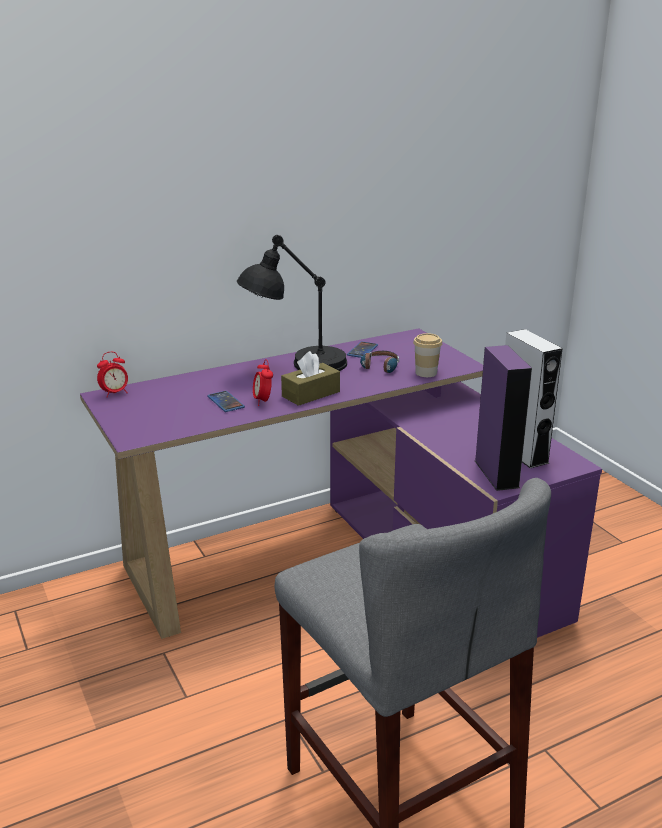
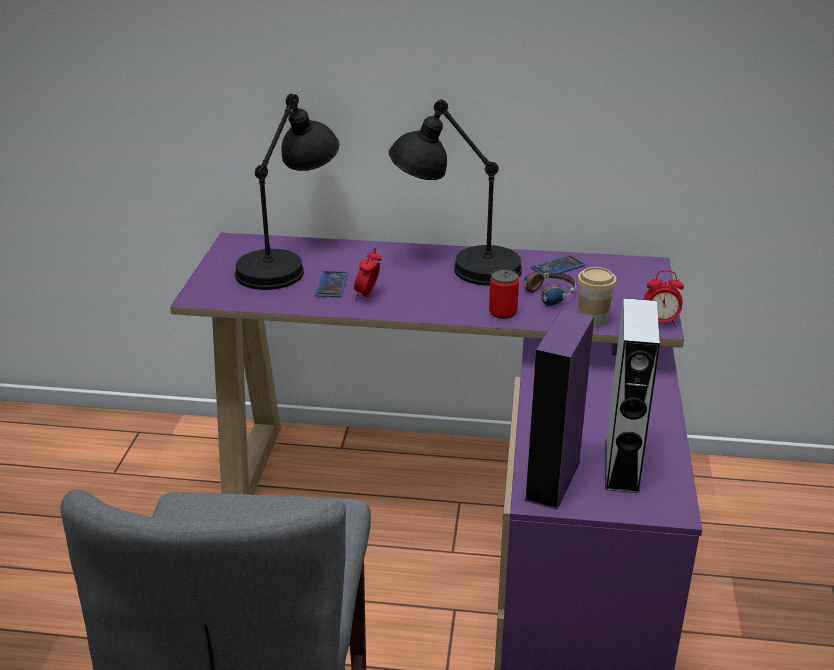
camera: 35 degrees right, 5 degrees up
alarm clock [97,352,128,398] -> alarm clock moved to [643,270,684,327]
brown tissue box [281,351,340,406] -> none
none -> black table lamp [235,94,339,290]
none -> can [489,269,519,319]

